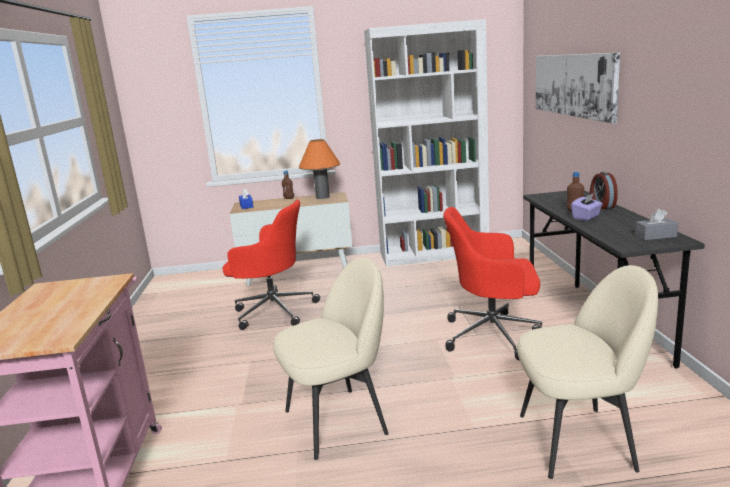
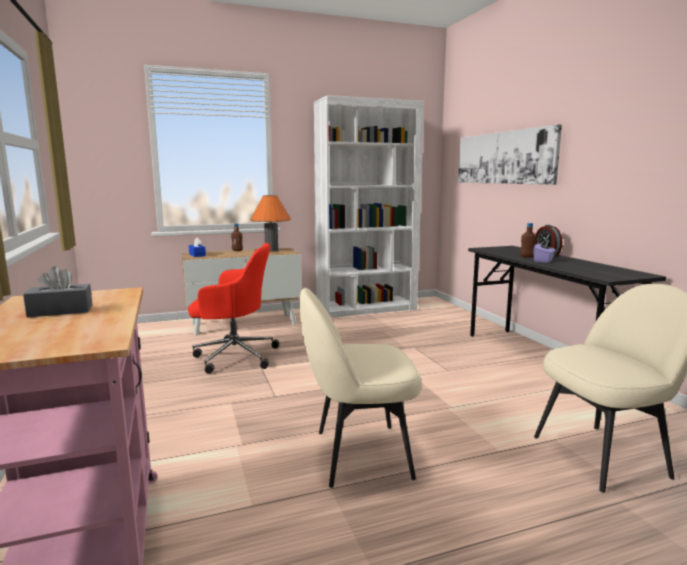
camera: 15 degrees left, 5 degrees down
beige chair [273,258,389,460] -> beige chair turned 150 degrees counterclockwise [300,288,421,488]
red office chair [443,207,542,361] -> none
grey tissue box [635,208,678,240] -> grey tissue box moved to [23,266,92,317]

